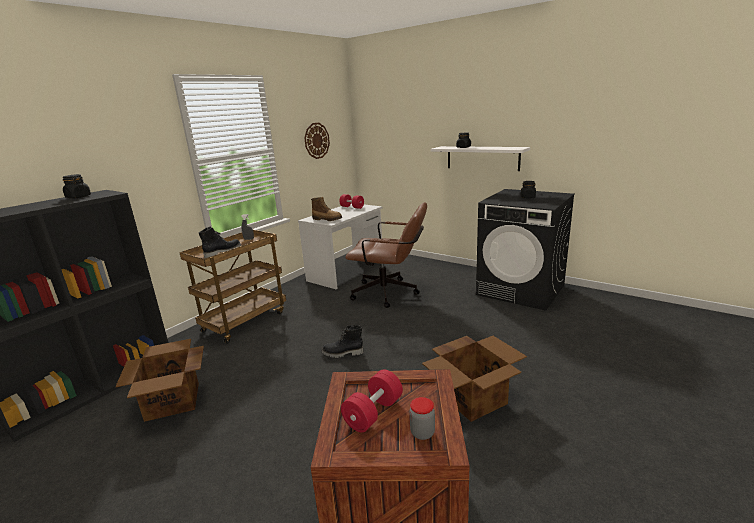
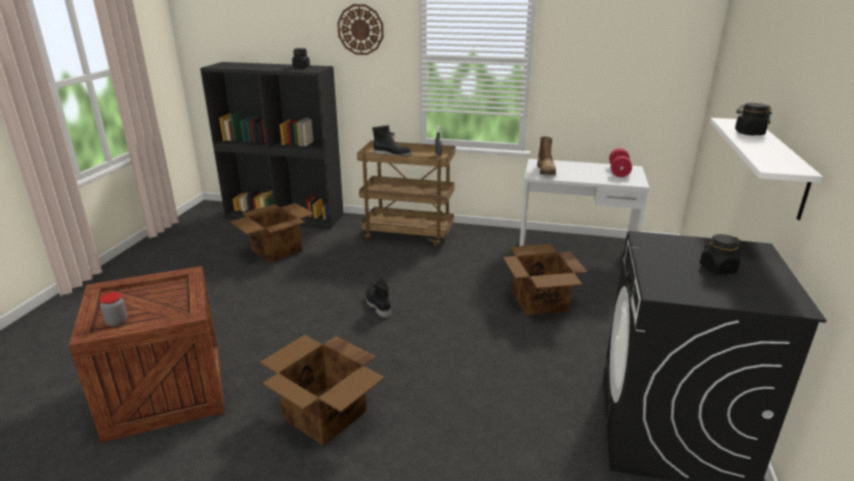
camera: 65 degrees right, 5 degrees up
wall clock [304,123,330,159] -> wall clock moved to [337,4,384,55]
red dumbbell [341,370,403,432] -> none
brown office chair [345,202,427,308] -> cardboard box [503,244,587,315]

